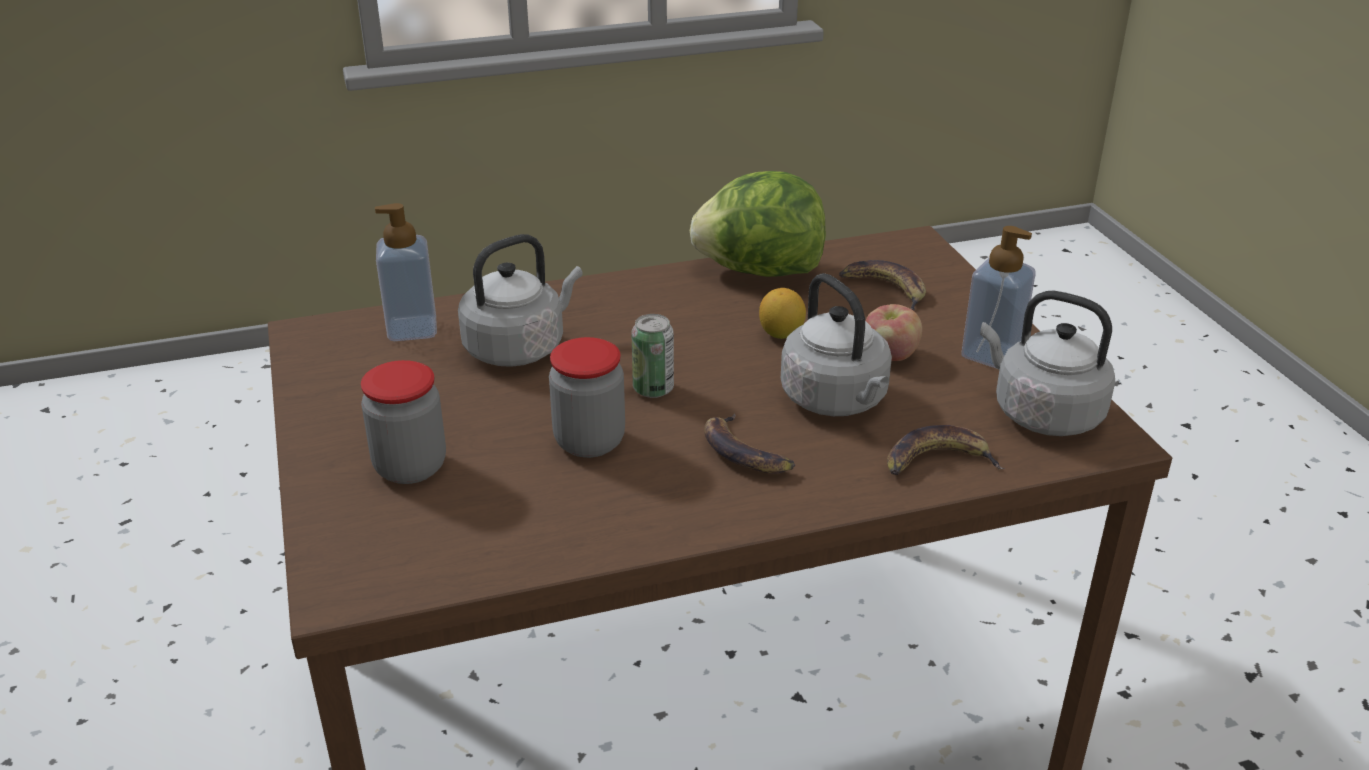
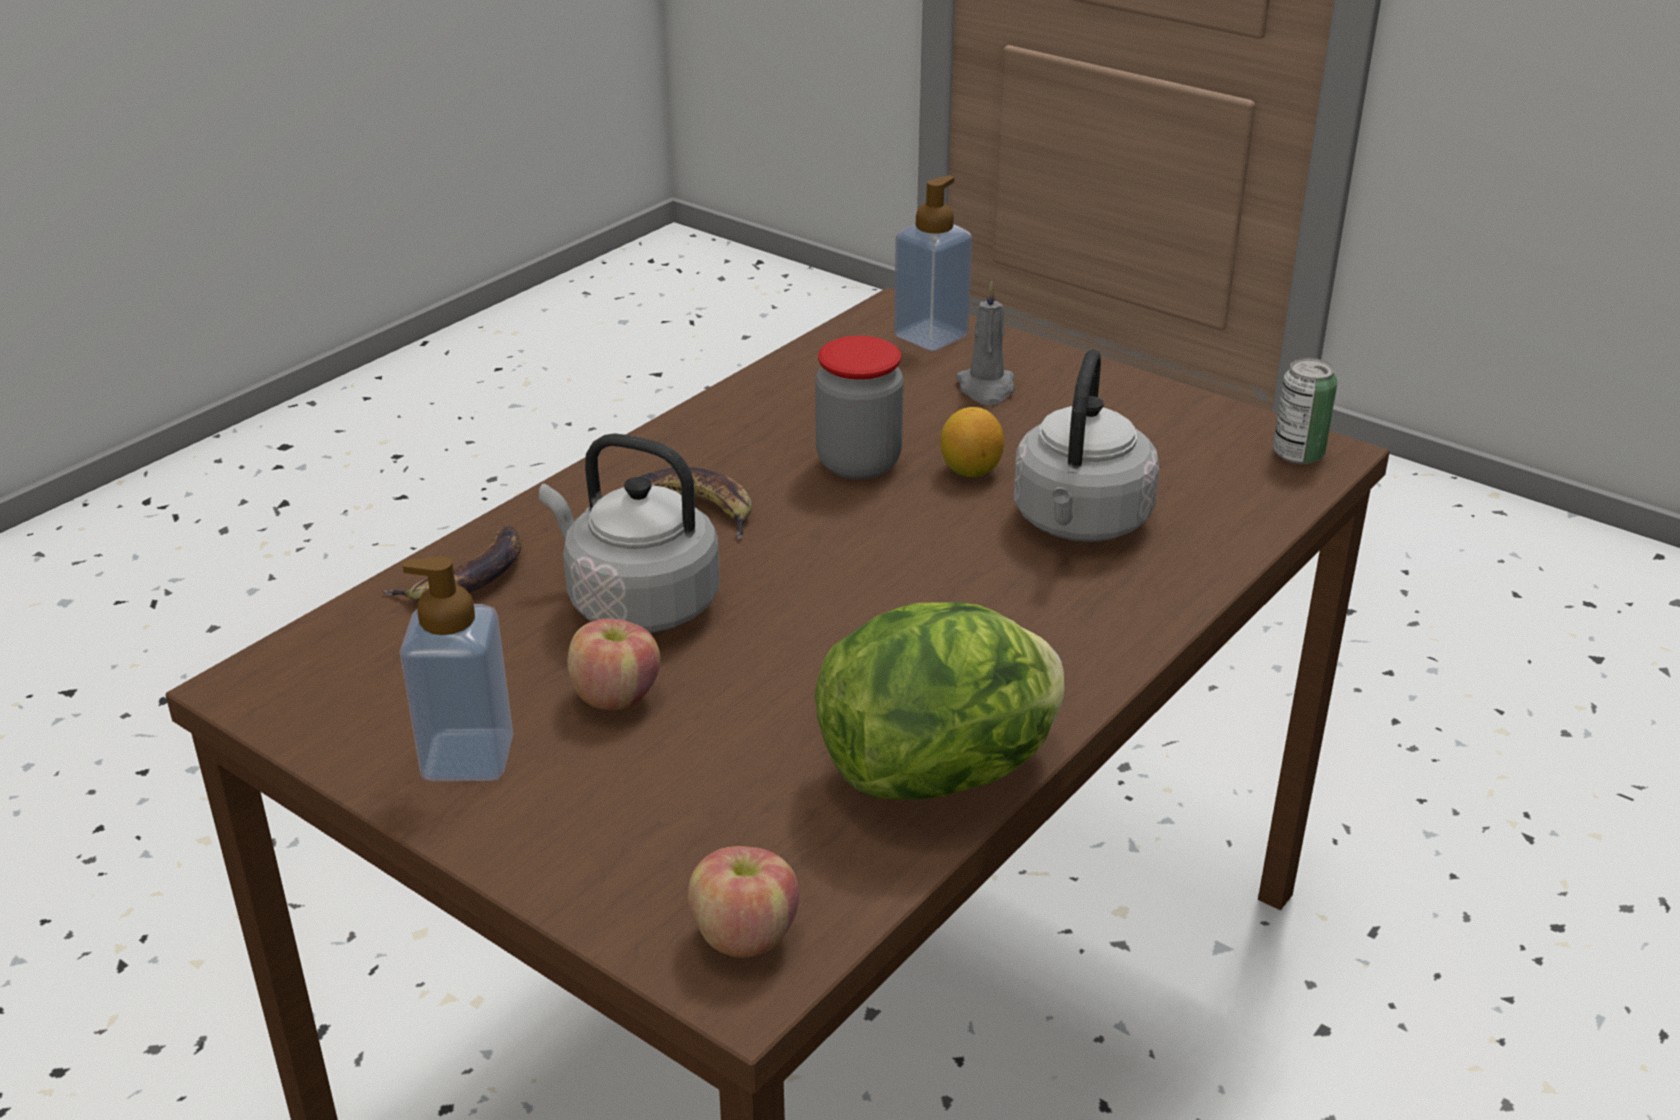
camera: 145 degrees right, 0 degrees up
jar [361,360,446,484] -> grey candle [956,281,1015,405]
soap dispenser [375,203,437,341] -> soap dispenser moved to [894,175,973,351]
can [631,314,674,398] -> can moved to [1273,358,1337,464]
lemon [759,288,806,339] -> lemon moved to [940,407,1004,477]
banana [839,260,926,311] -> none
grey kettle [980,291,1115,436] -> none
none -> apple [687,846,799,958]

